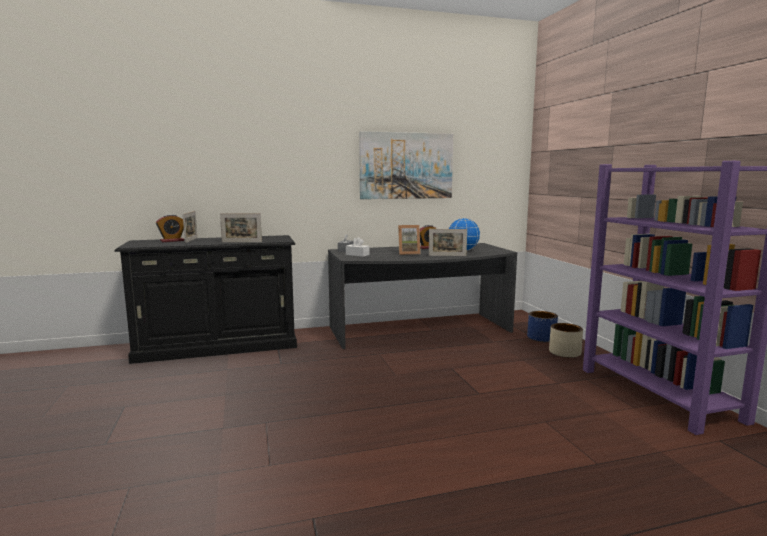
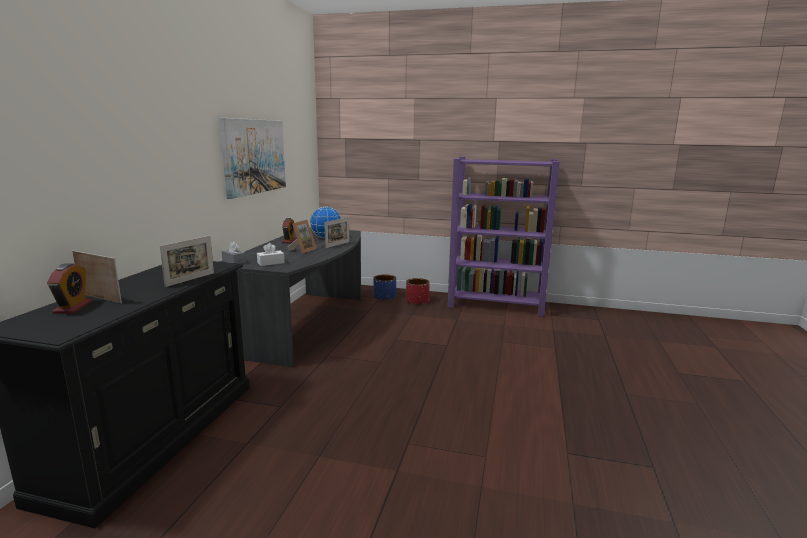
camera: 60 degrees left, 5 degrees up
beige planter [549,323,583,358] -> red planter [406,278,430,305]

